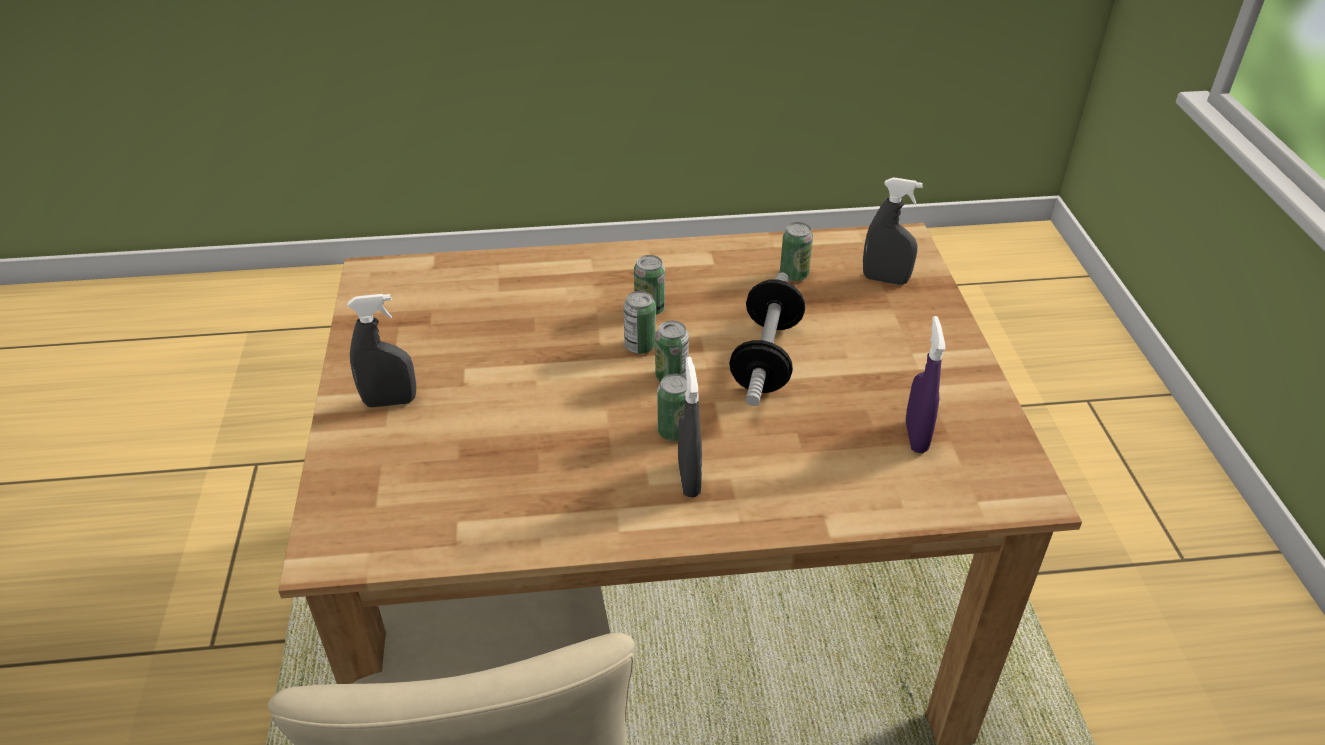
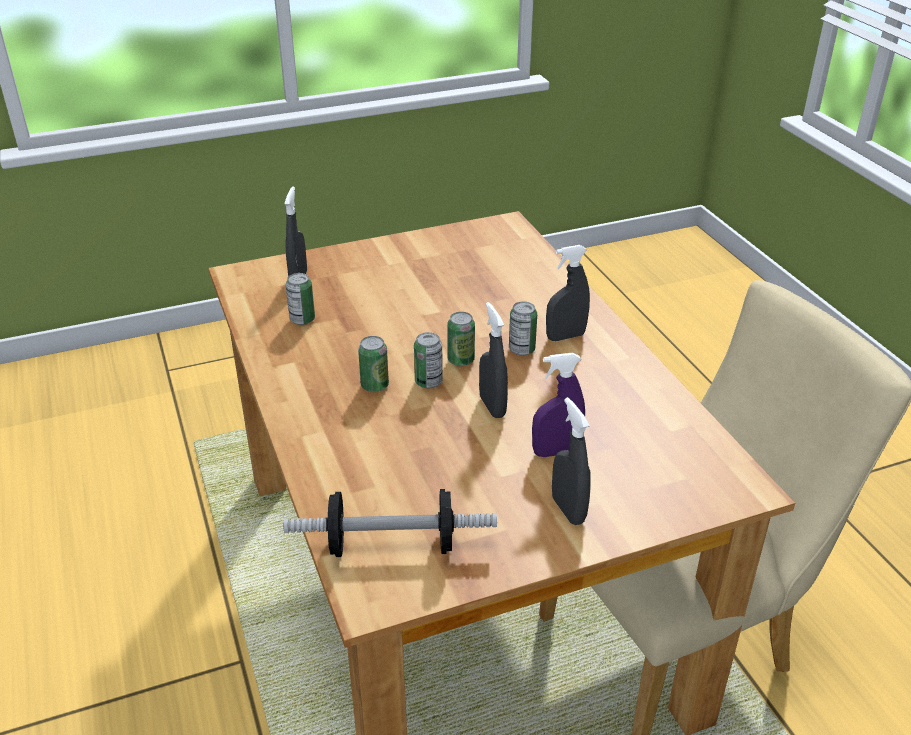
camera: 105 degrees left, 5 degrees down
dumbbell [729,272,805,406] -> dumbbell moved to [284,489,497,557]
purple spray bottle [906,316,945,453] -> purple spray bottle moved to [532,353,585,457]
none -> grey spray bottle [479,302,508,418]

